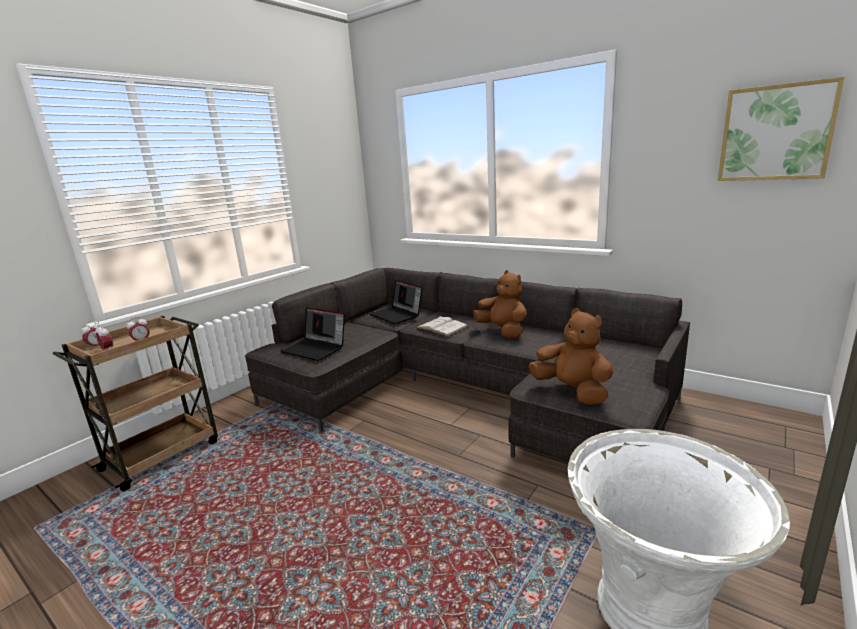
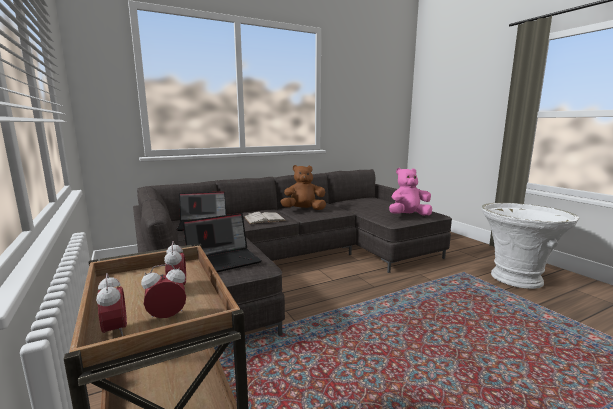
camera: 65 degrees left, 5 degrees down
brown plush toy [529,308,613,404] -> pink plush toy [389,168,432,216]
picture [718,77,844,181] -> none

